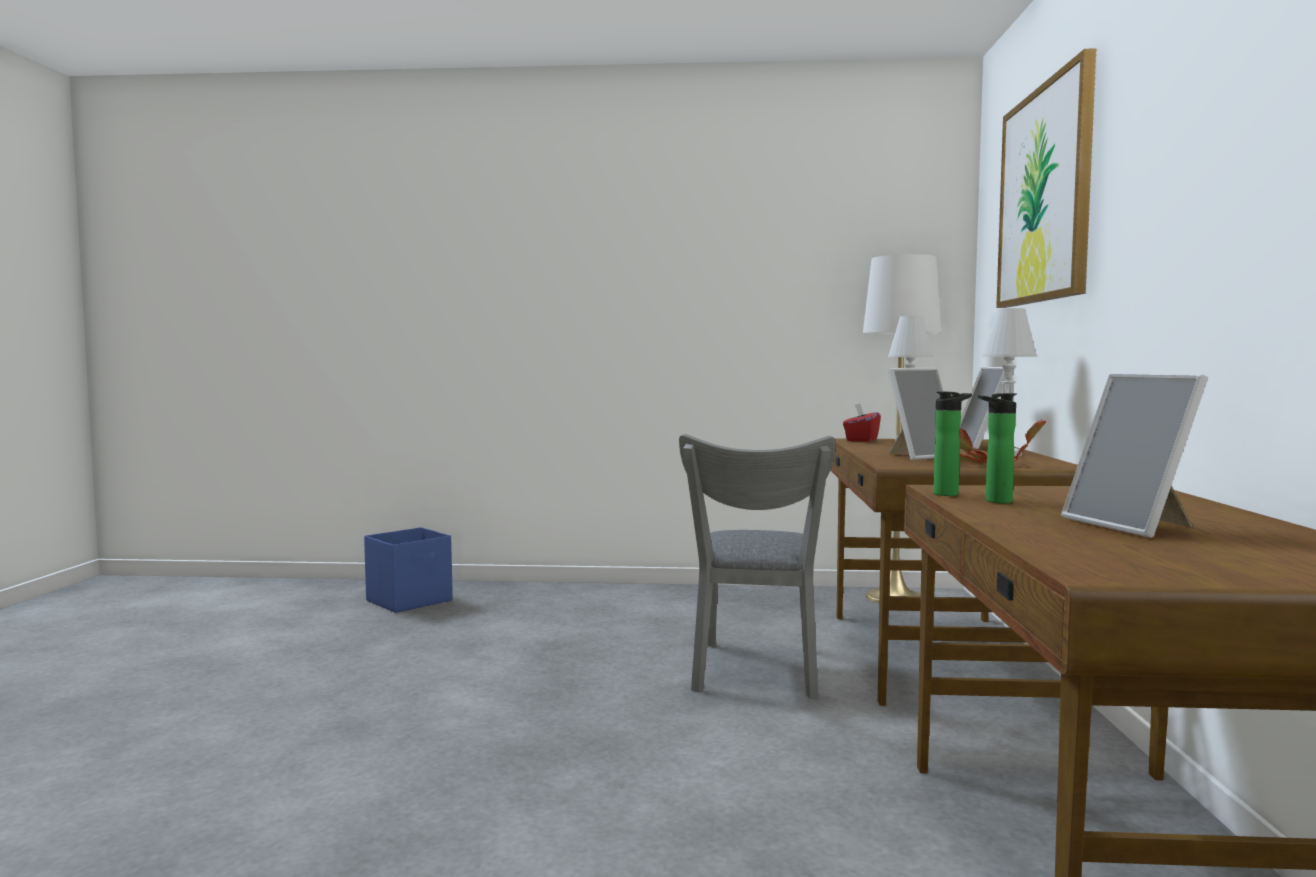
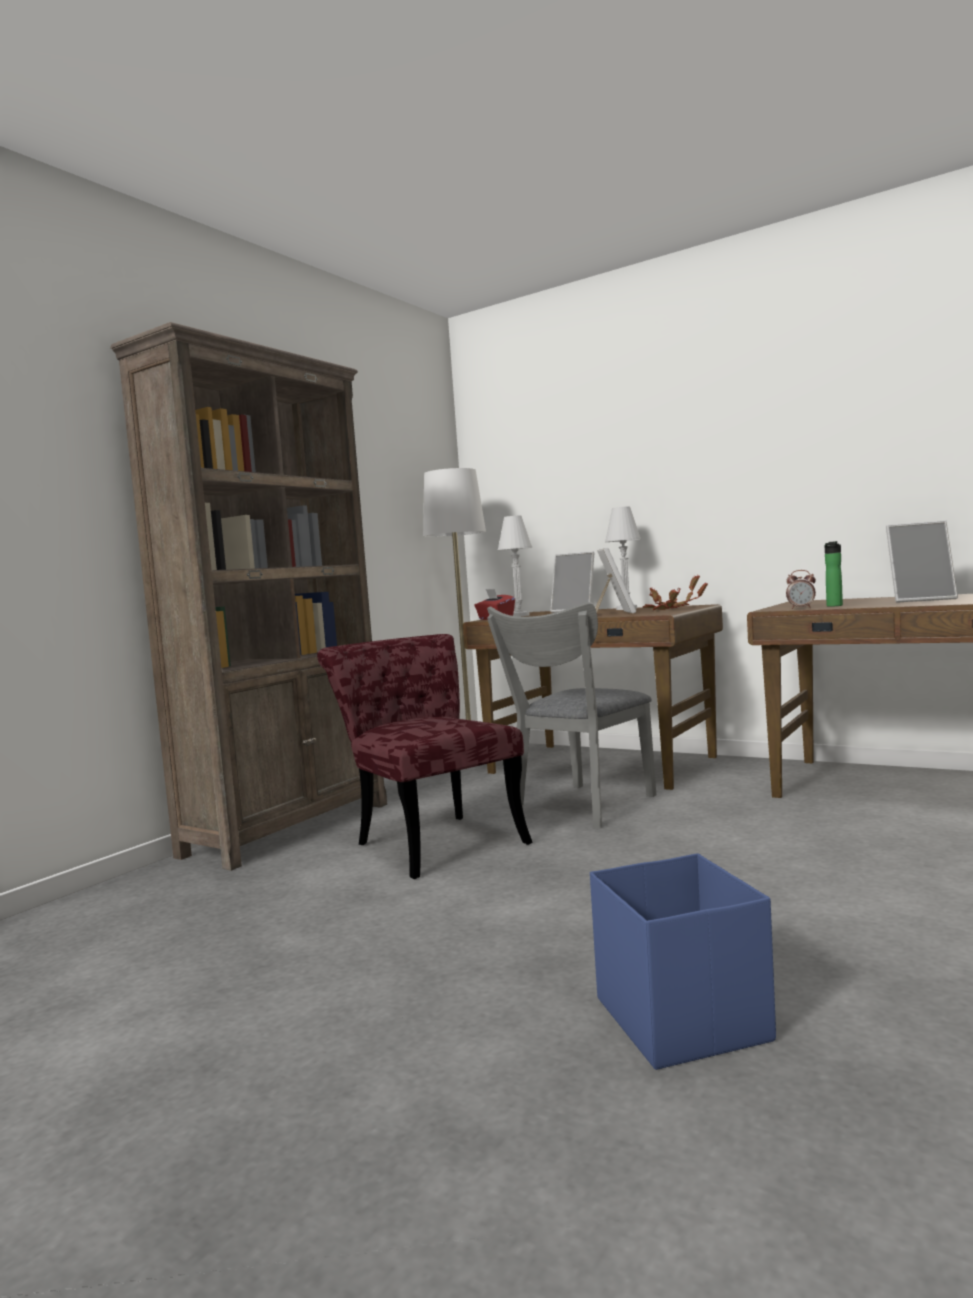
camera: 60 degrees left, 0 degrees up
blue storage box [364,527,453,613] -> blue storage box moved to [590,853,776,1070]
grey chair [679,434,836,699] -> grey chair turned 90 degrees clockwise [487,602,656,828]
bottle [933,392,972,496] -> alarm clock [786,570,816,609]
picture [996,48,1096,308] -> none
none -> brown bookcase [110,322,387,871]
none -> red chair [317,634,533,879]

